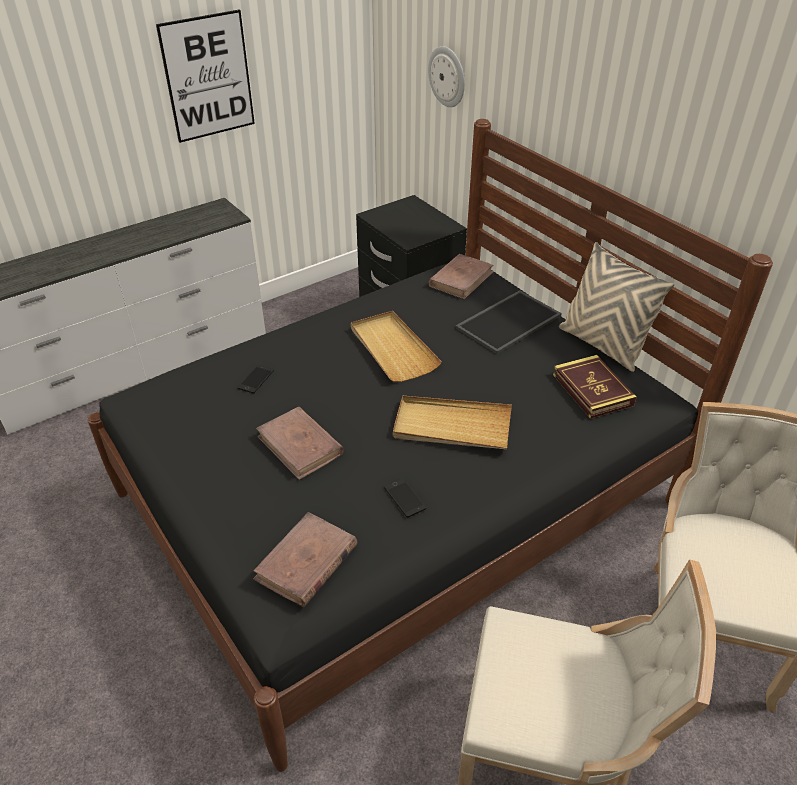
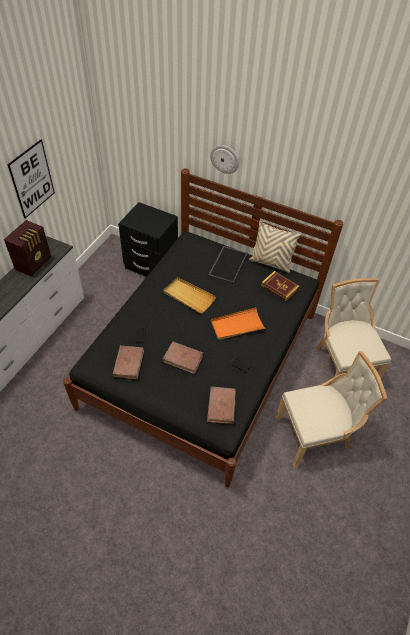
camera: 30 degrees left, 10 degrees up
beige tray [393,396,512,450] -> orange tray [211,307,266,340]
wall clock [428,46,465,107] -> wall clock moved to [210,145,239,174]
brown book [429,254,494,299] -> brown book moved to [112,345,144,379]
none -> radio [4,220,51,276]

